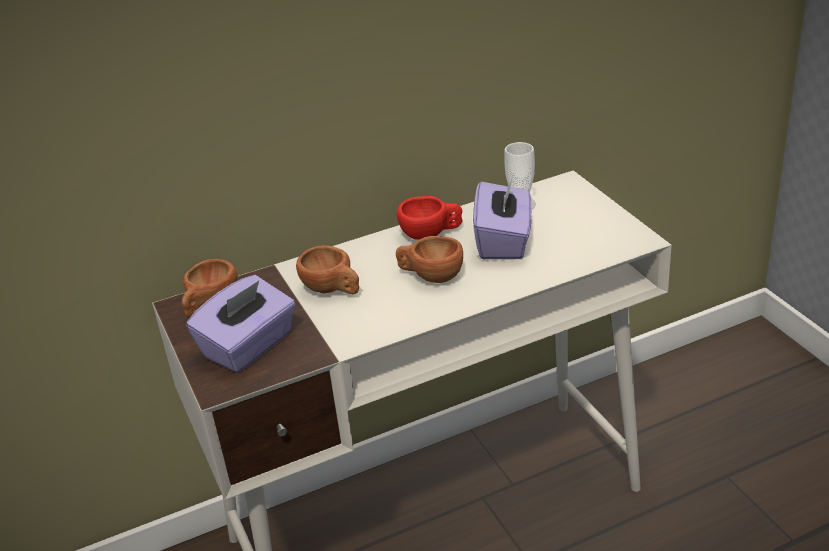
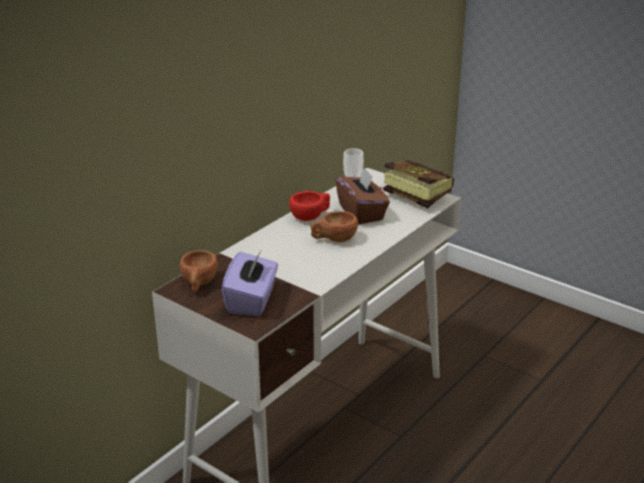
camera: 30 degrees left, 5 degrees down
brown cup [296,245,359,294] -> none
purple tissue box [473,179,532,259] -> brown tissue box [335,167,390,225]
none -> book [378,160,454,208]

